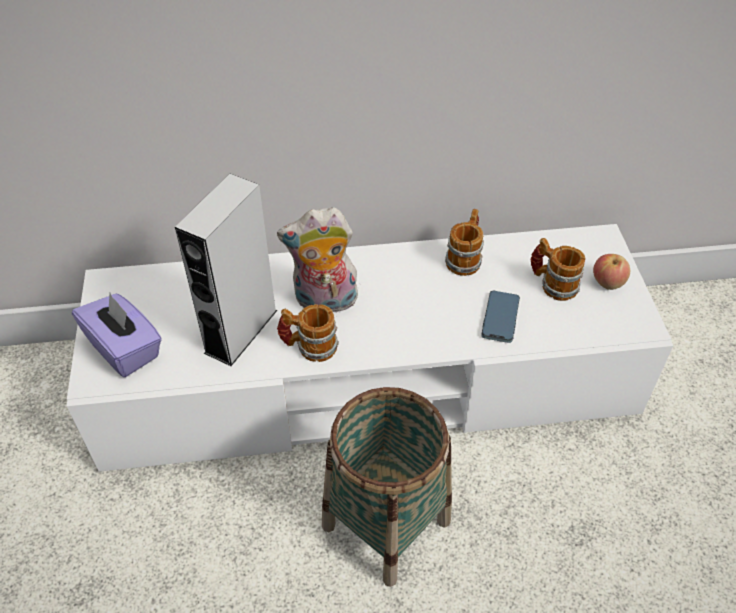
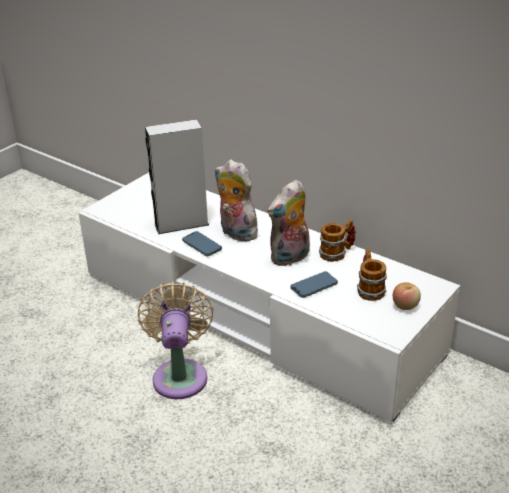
camera: 45 degrees right, 15 degrees down
purple tissue box [72,293,162,377] -> none
mug [277,304,339,362] -> phone [182,231,222,256]
basket [322,387,452,587] -> beige fan [138,282,213,399]
none -> plush toy [268,180,310,266]

